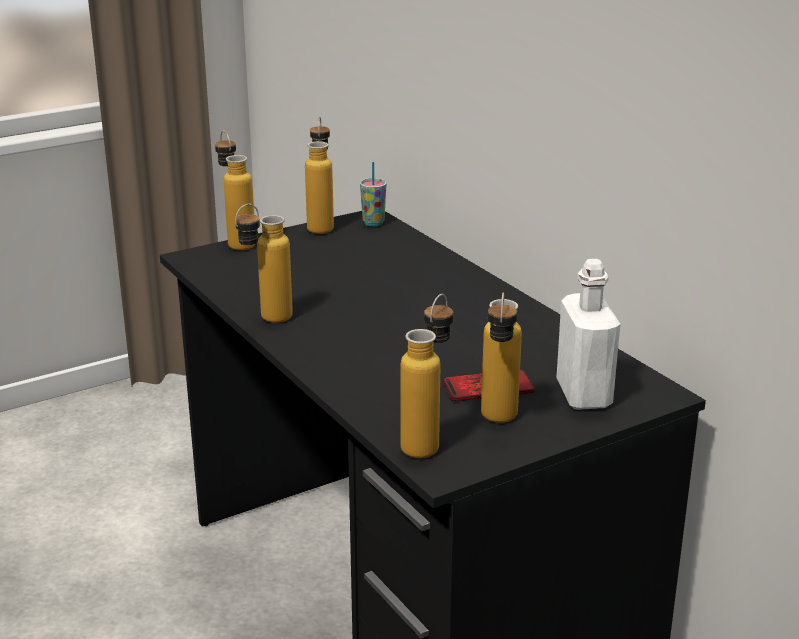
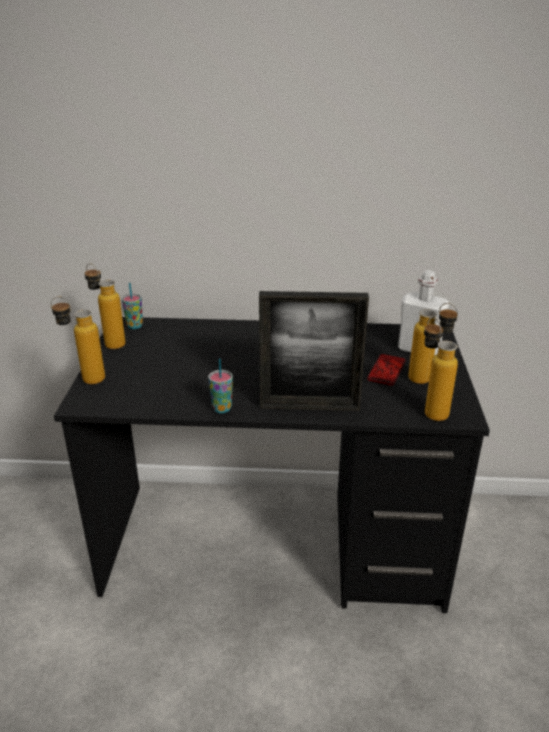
camera: 55 degrees left, 5 degrees up
bottle [235,204,293,323] -> cup [208,358,233,413]
none -> picture frame [259,291,369,411]

